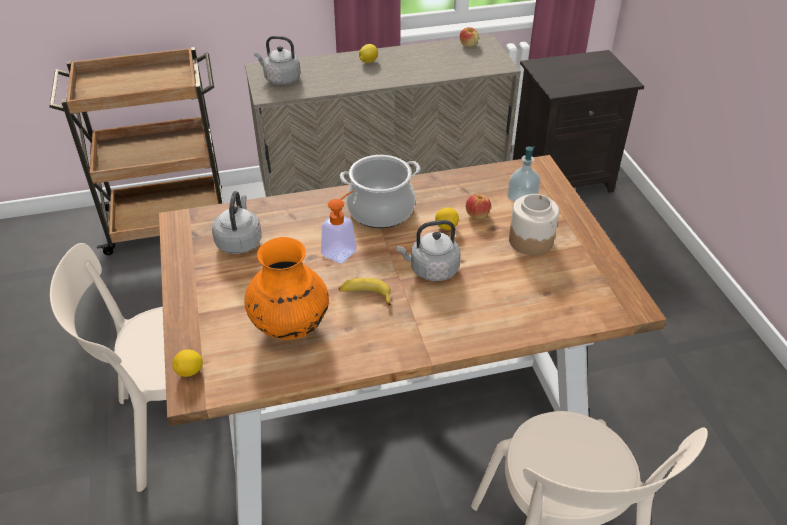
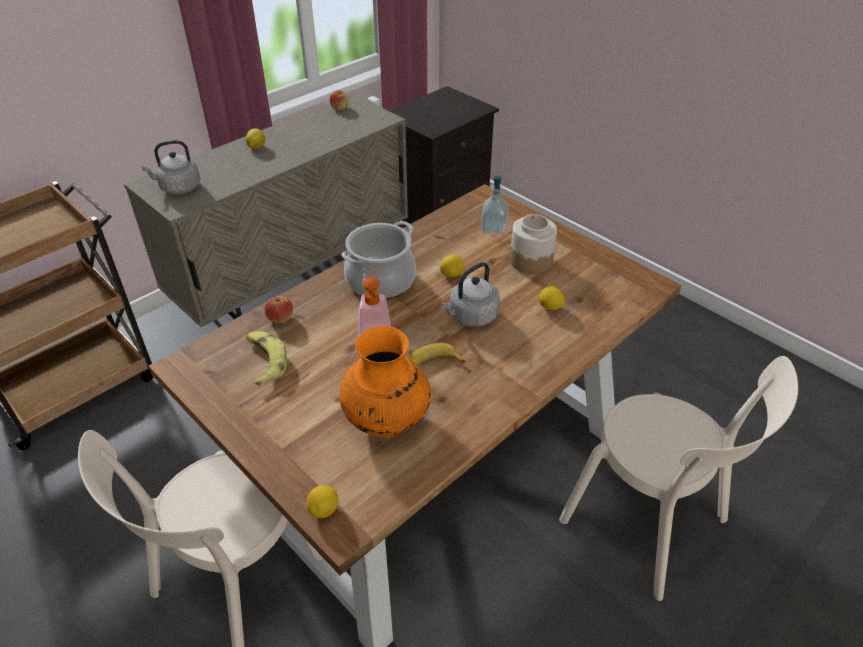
camera: 30 degrees left, 0 degrees up
grey kettle [212,191,262,254] -> banana [246,331,287,385]
apple [465,194,491,219] -> apple moved to [264,296,293,323]
none -> lemon [539,286,565,310]

